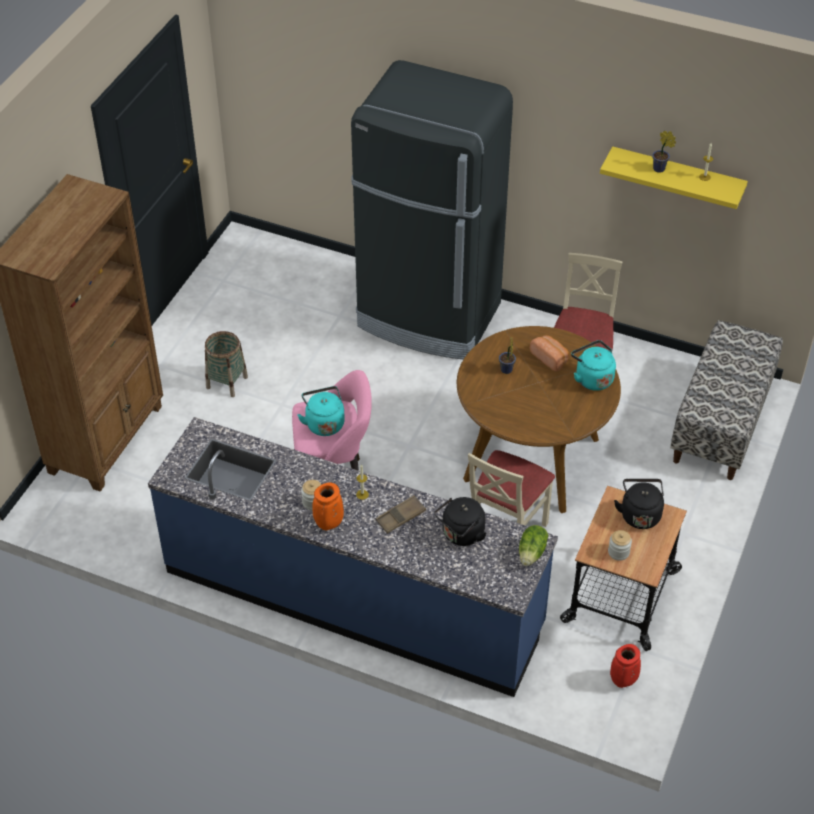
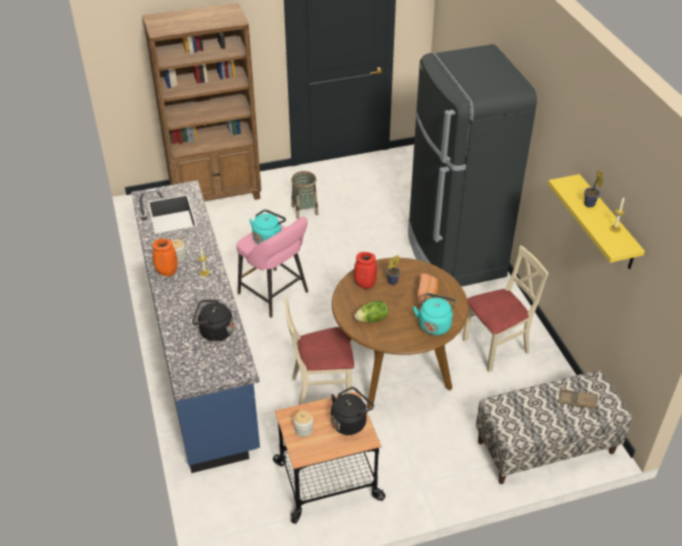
camera: 50 degrees right, 5 degrees down
brown tray [376,495,426,534] -> brown tray moved to [558,389,598,409]
lettuce [519,525,548,566] -> lettuce moved to [354,301,389,323]
red vase [610,644,641,688] -> red vase moved to [354,252,377,289]

